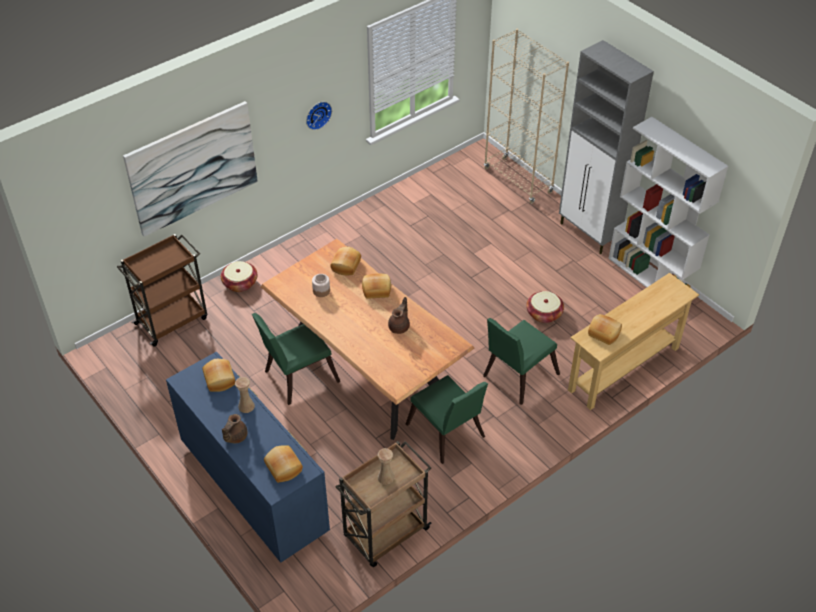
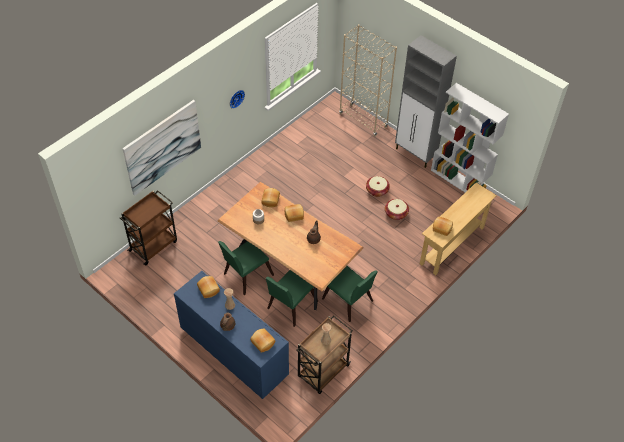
camera: 10 degrees left, 5 degrees up
basket [221,261,257,292] -> basket moved to [366,176,390,197]
green chair [483,318,560,405] -> green chair moved to [266,270,318,327]

